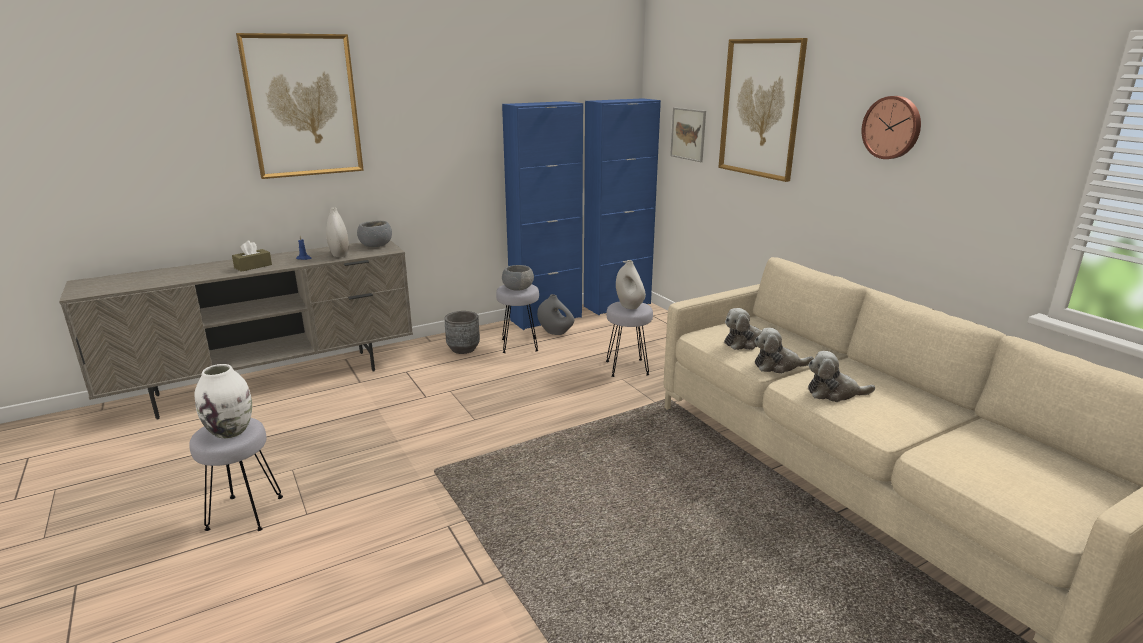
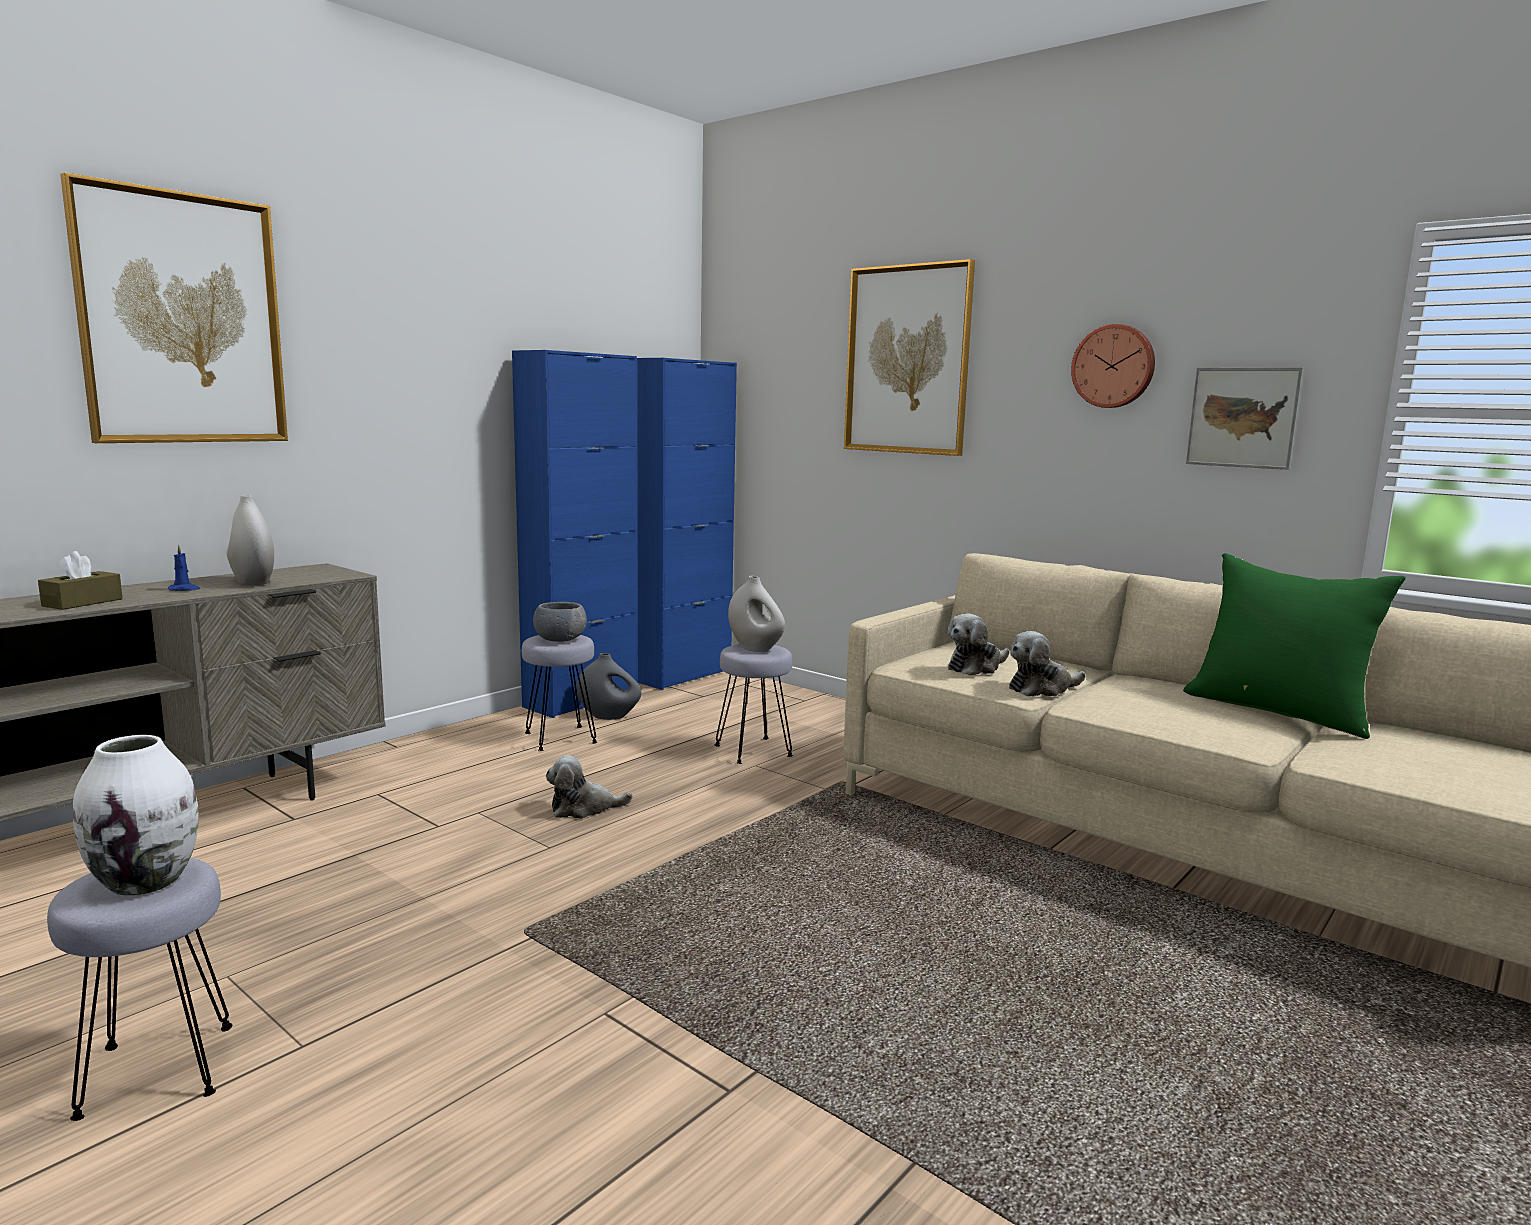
camera: 20 degrees left, 10 degrees down
grey bowl [357,220,392,247] -> none
grey planter [444,311,480,354] -> none
picture [670,108,706,162] -> picture moved to [1186,367,1303,470]
plush toy [808,351,875,402] -> plush toy moved to [546,755,633,819]
none -> green pillow [1183,553,1406,739]

